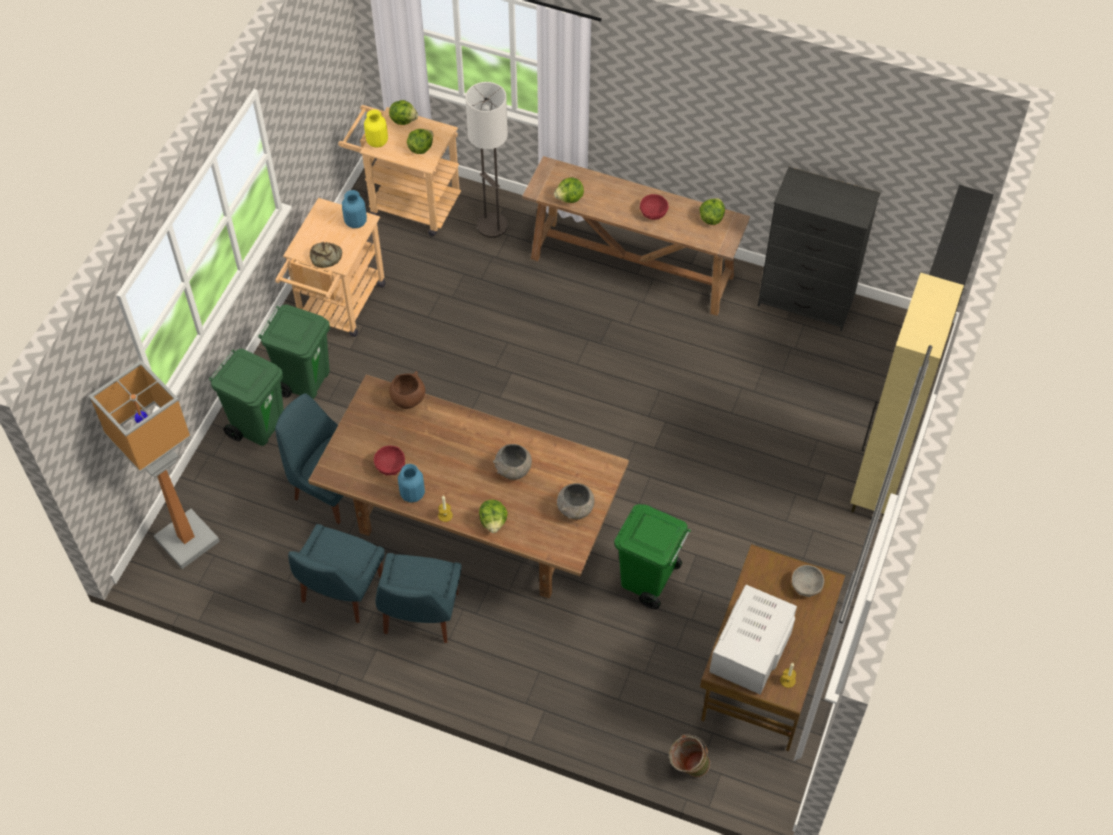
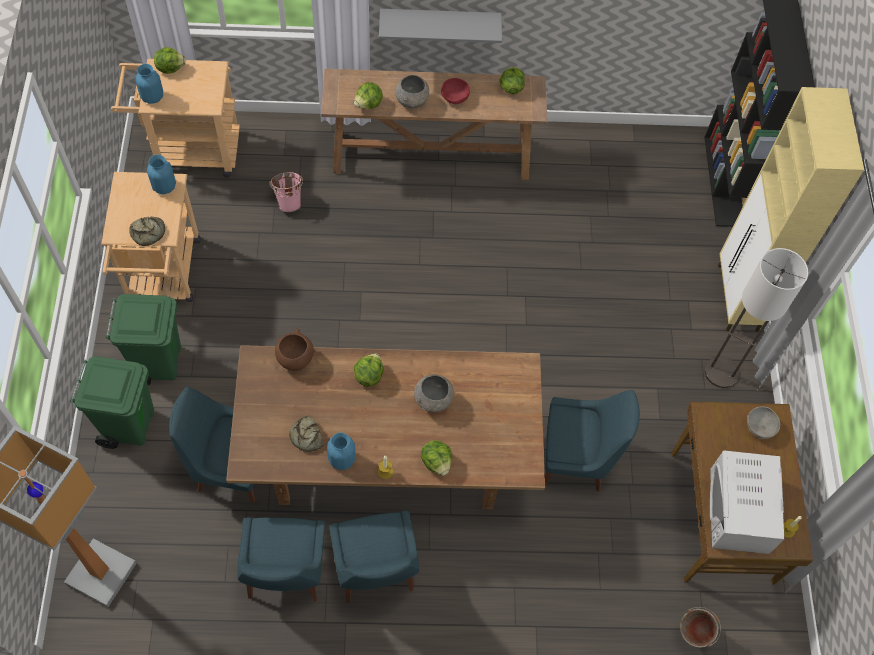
camera: 25 degrees left, 5 degrees up
yellow vase [364,109,388,148] -> blue vase [136,64,163,104]
red bowl [374,446,405,475] -> bread [289,416,324,452]
lettuce [407,129,433,154] -> lettuce moved to [354,353,383,387]
floor lamp [465,82,508,238] -> floor lamp moved to [705,248,808,388]
grey bowl [557,483,594,519] -> grey bowl moved to [395,75,429,108]
green trash can [614,504,691,609] -> blue chair [545,390,640,492]
black dresser [758,167,880,331] -> none
none -> pink bucket [269,172,303,212]
none -> grey shelf [379,9,502,43]

